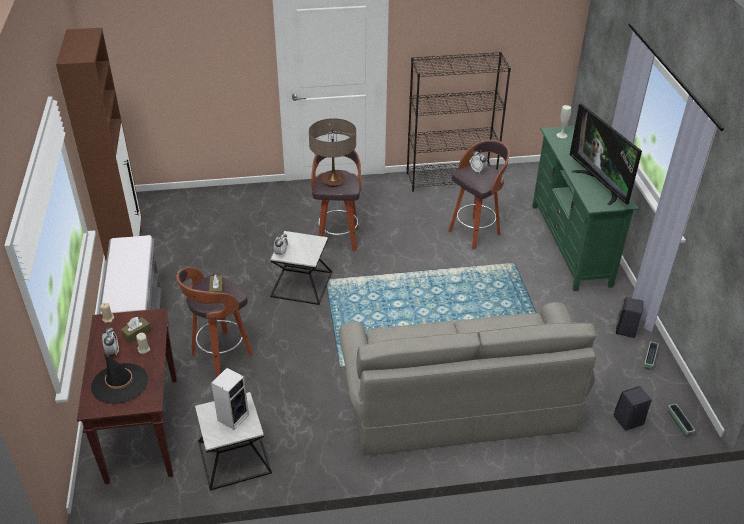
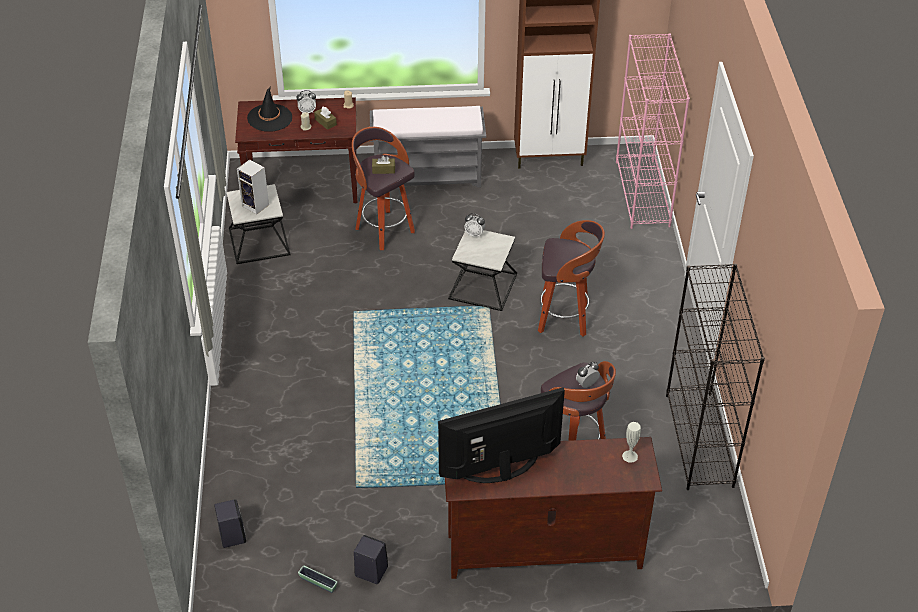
camera: 95 degrees right, 5 degrees up
table lamp [309,118,356,187] -> none
grey sofa [339,302,597,456] -> none
green tv stand [532,126,639,291] -> brown tv stand [445,437,662,579]
planter [668,404,695,436] -> none
none -> pink bookcase [616,33,690,229]

